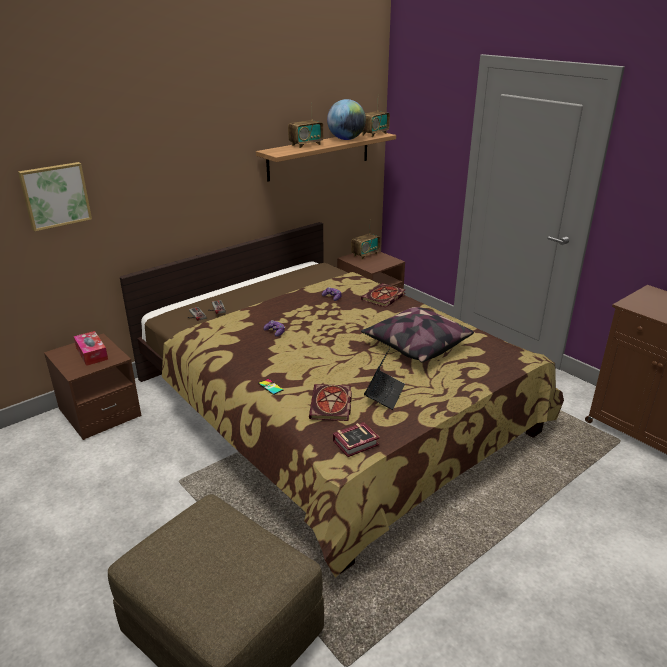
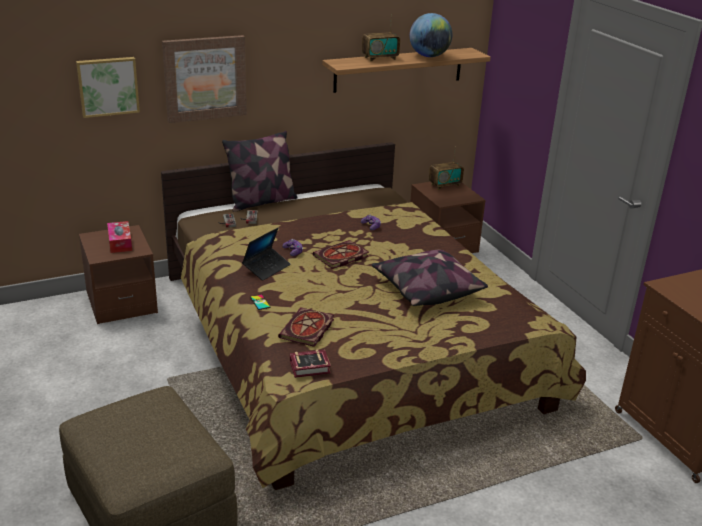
camera: 15 degrees right, 0 degrees up
book [361,283,406,307] -> book moved to [313,240,369,269]
radio [362,94,390,137] -> none
laptop [364,348,405,410] -> laptop moved to [242,228,291,281]
none -> picture [162,35,247,123]
none -> pillow [222,131,298,212]

